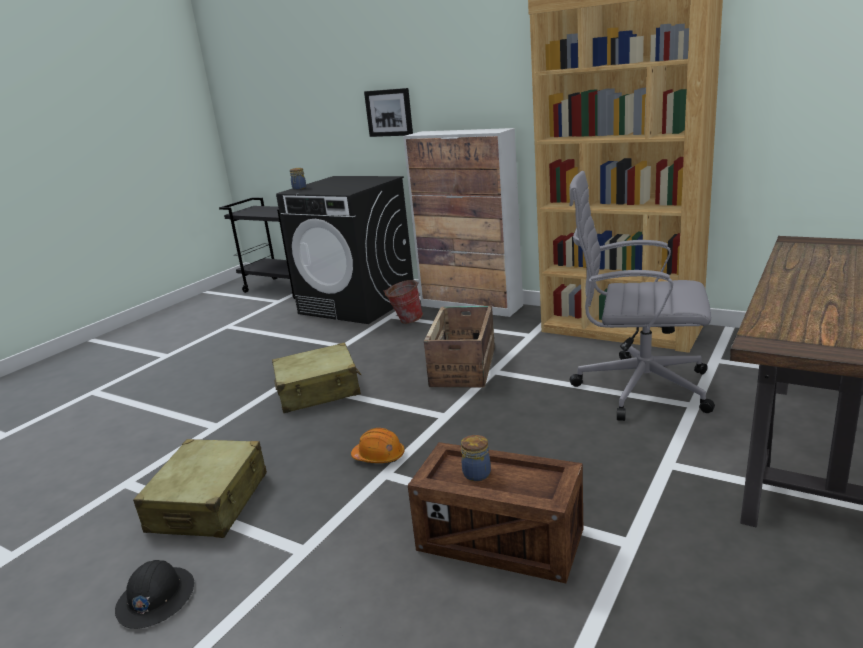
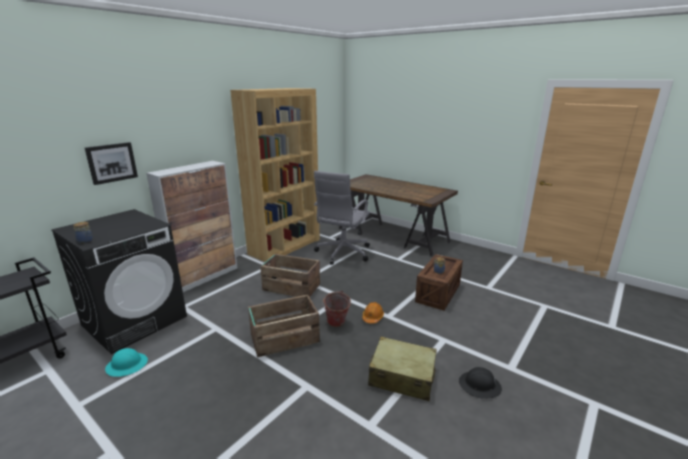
camera: 85 degrees left, 0 degrees up
beige suitcase [272,343,361,413] -> crate [248,295,320,358]
bucket [383,280,423,324] -> bucket moved to [322,291,351,327]
none -> turquoise hard hat [105,348,148,377]

